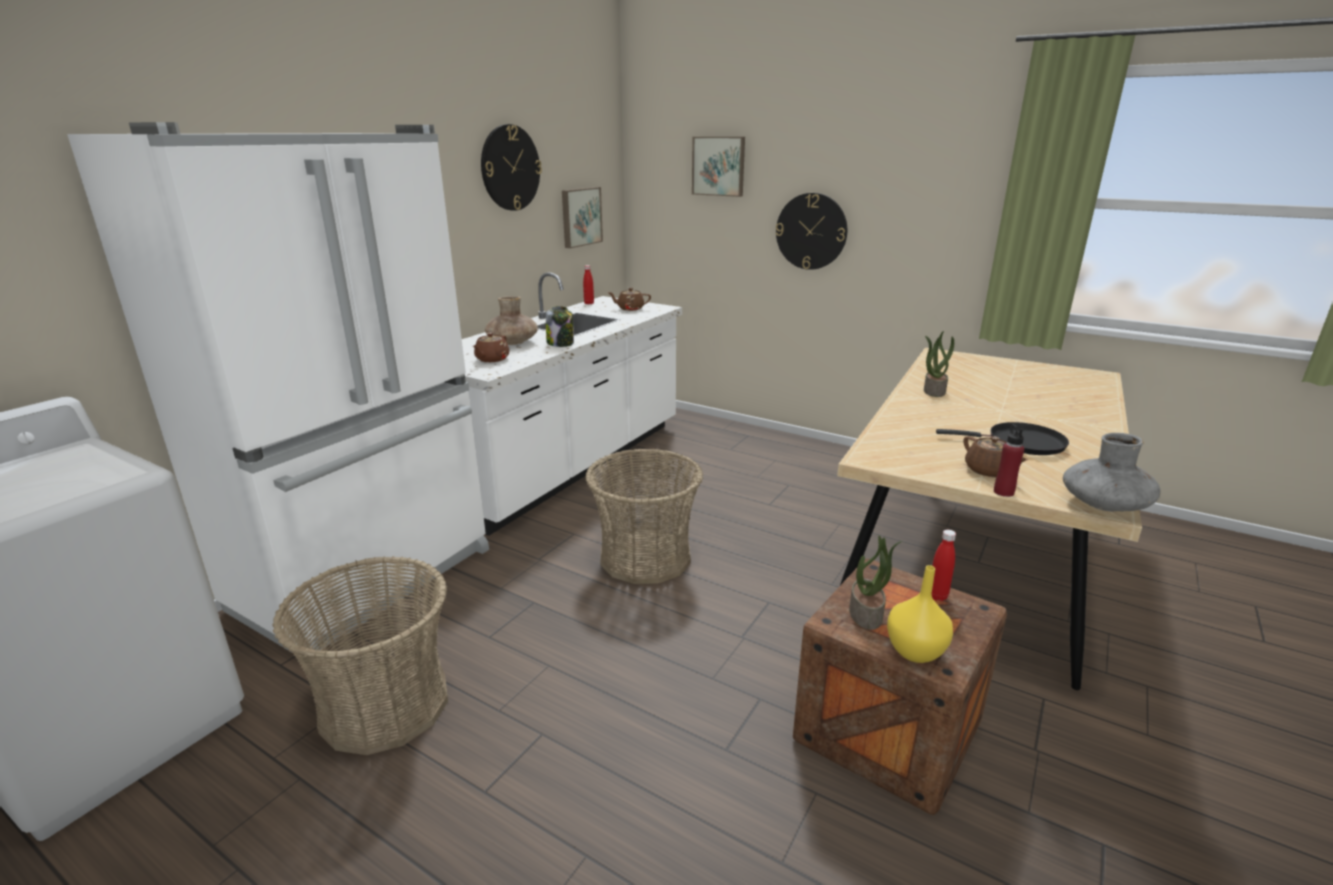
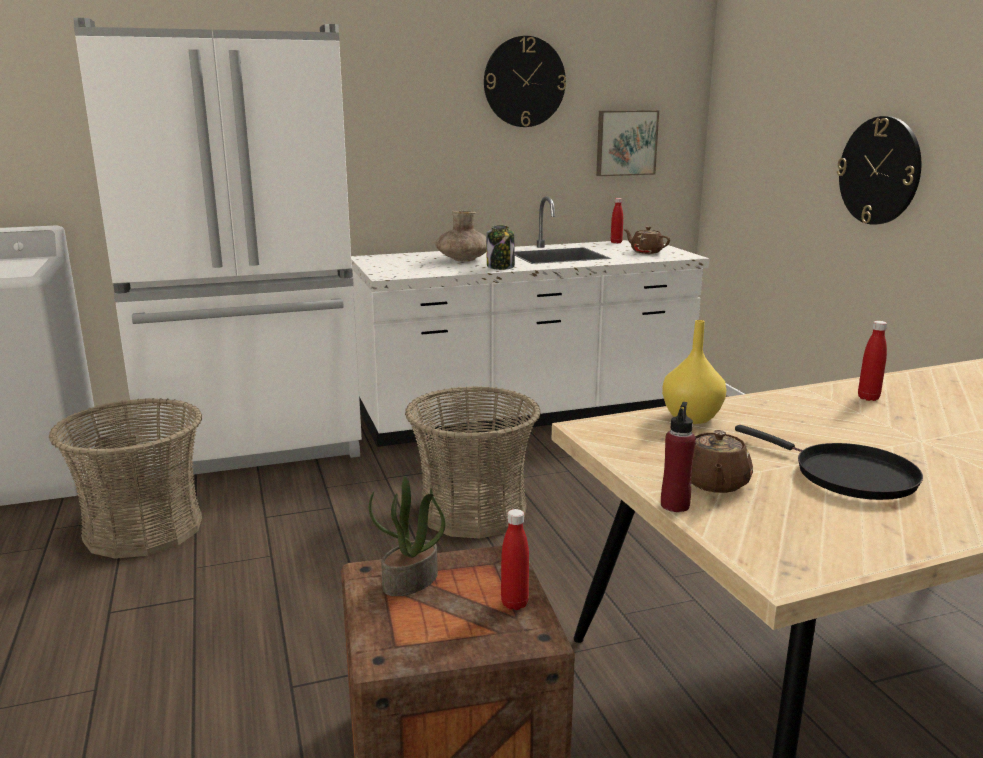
camera: 40 degrees right, 5 degrees down
brown teapot [473,332,509,362] -> none
picture [692,137,745,197] -> none
yellow vase [887,565,953,663] -> yellow vase moved to [662,320,726,424]
potted plant [924,331,954,397] -> red bottle [858,321,887,401]
grey vase [1063,433,1161,512] -> none

